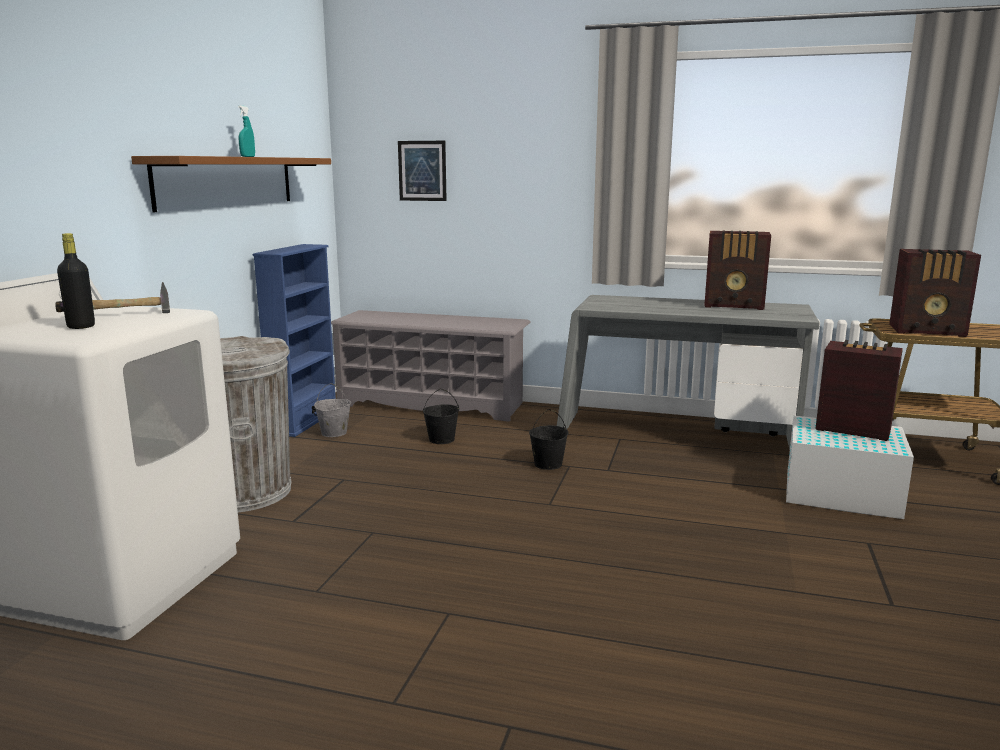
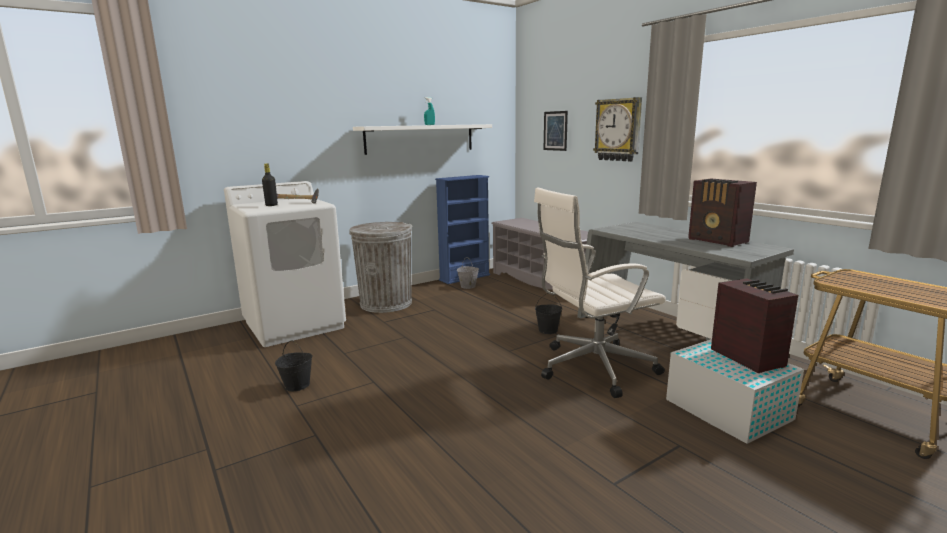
camera: 40 degrees right, 0 degrees up
brown shelf [131,156,331,212] -> white shelf [353,124,492,155]
black bucket [423,389,459,444] -> black bucket moved to [275,340,313,392]
radio [889,249,981,337] -> none
none -> white office chair [534,187,666,398]
none -> wall clock [593,97,642,162]

